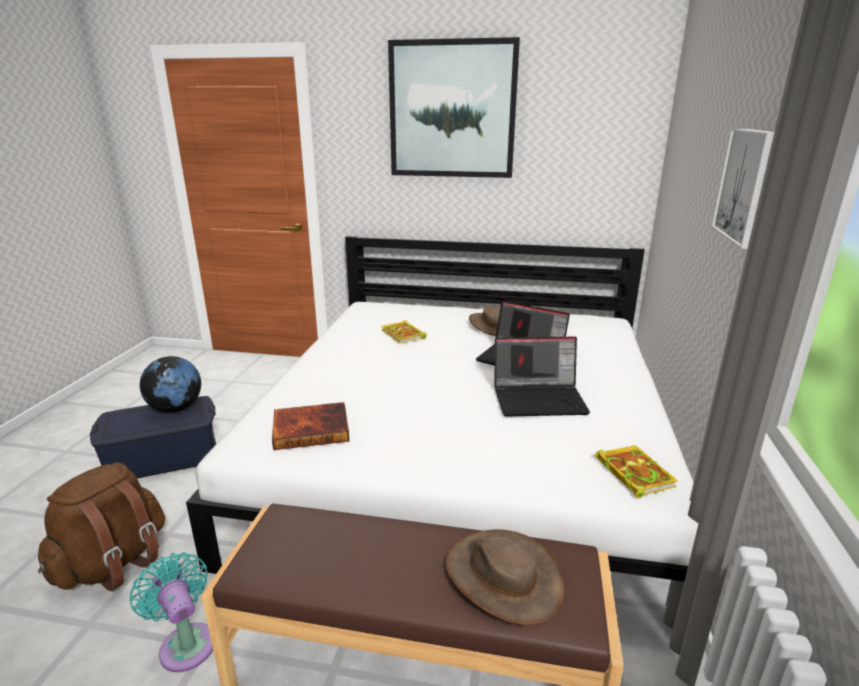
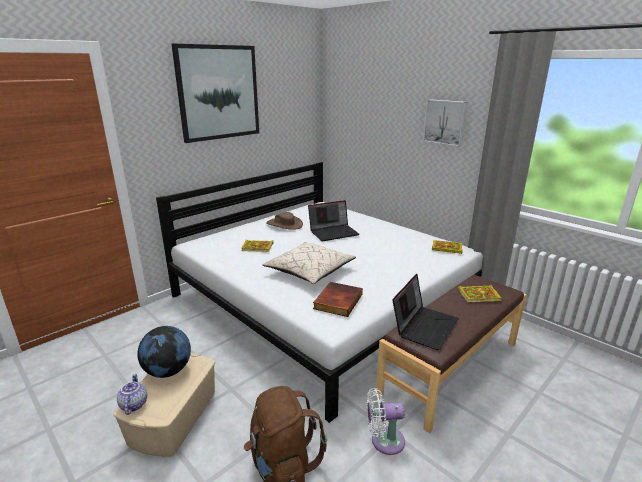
camera: 55 degrees left, 0 degrees up
blue storage box [90,396,216,479] -> beige storage box [114,353,215,457]
turquoise fan [130,552,213,672] -> white fan [367,388,405,455]
brown hat [445,529,564,625] -> book [458,285,502,302]
laptop [495,337,590,417] -> laptop moved to [392,274,459,350]
none -> teapot [117,374,147,415]
none -> beige pillow [263,242,356,284]

